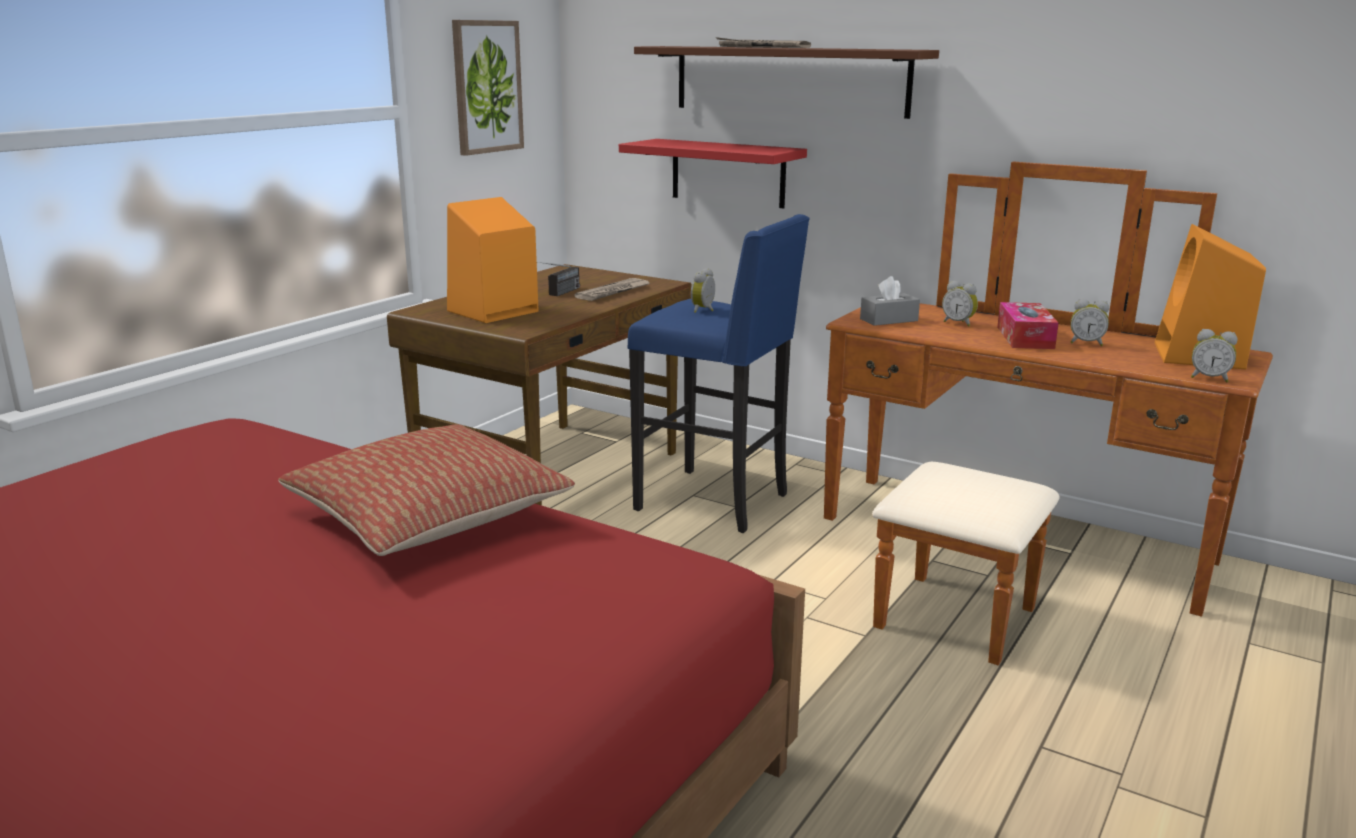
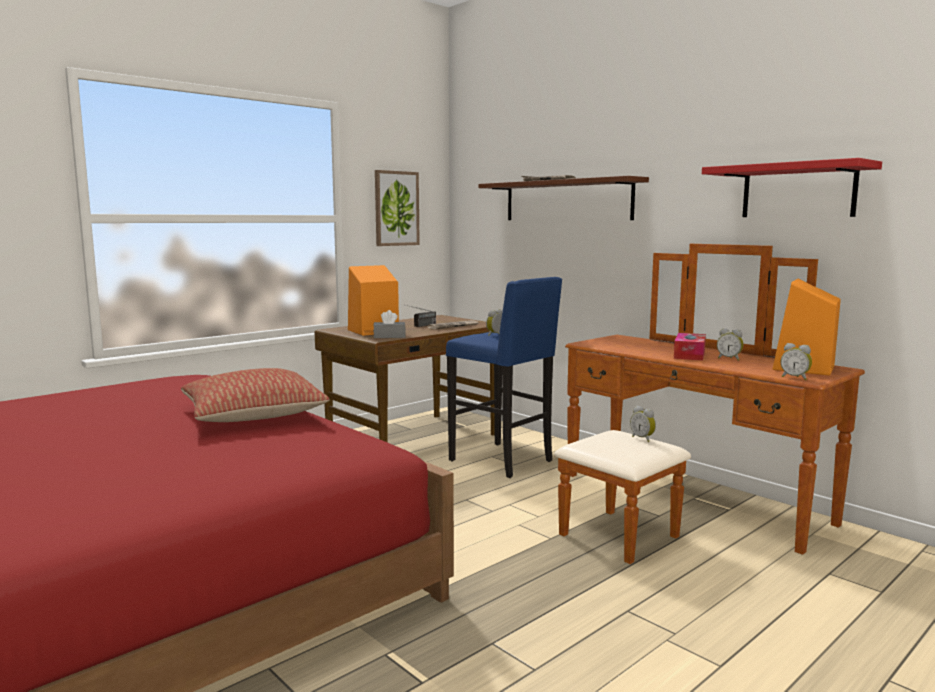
camera: 15 degrees right, 10 degrees down
red shelf [619,139,807,208] -> red shelf moved to [702,158,882,217]
grey tissue box [860,276,920,326] -> grey tissue box moved to [373,310,406,338]
alarm clock [942,280,978,327] -> alarm clock moved to [630,406,656,442]

